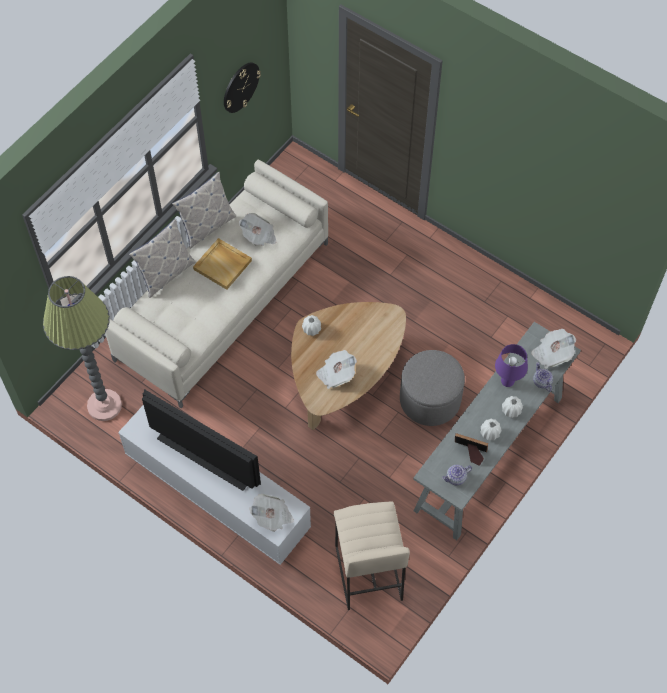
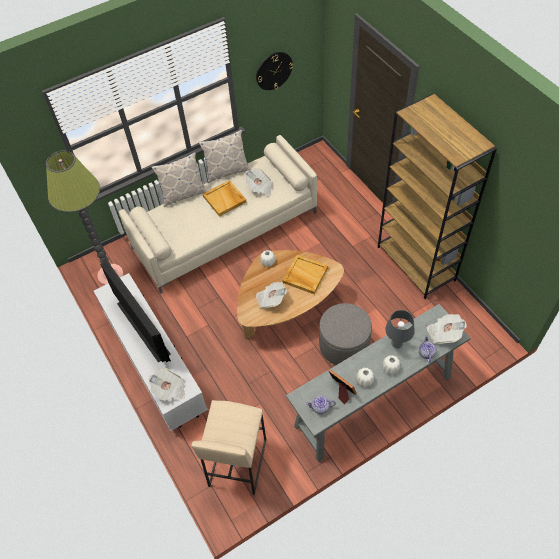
camera: 25 degrees right, 5 degrees down
purple table lamp [495,344,528,387] -> grey table lamp [385,310,415,349]
none -> beige tray [283,255,328,294]
none -> brown bookcase [378,94,497,299]

